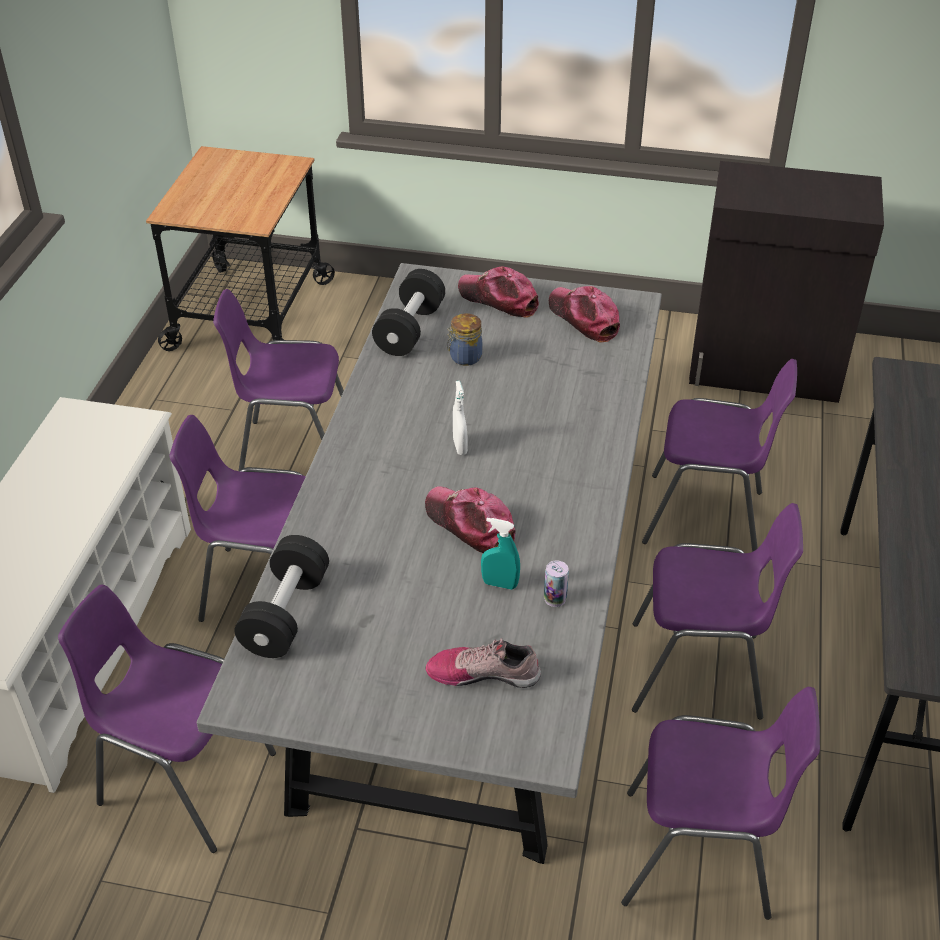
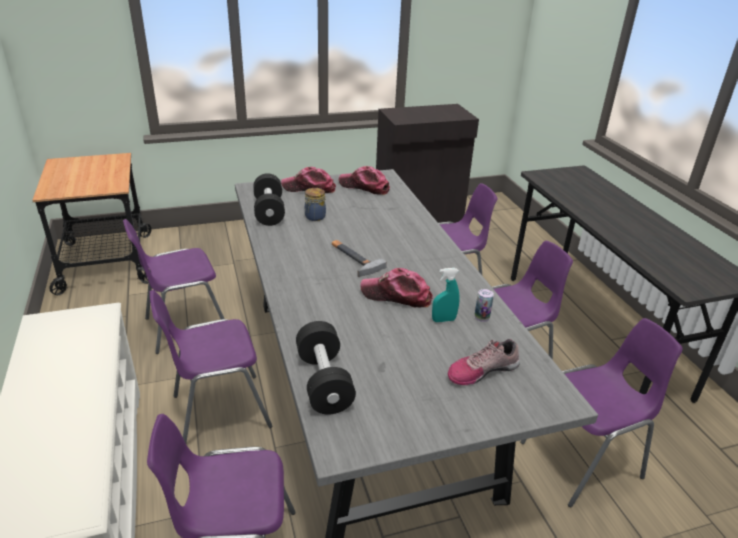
camera: 30 degrees left, 10 degrees down
white spray bottle [453,381,468,455] -> hammer [332,240,387,277]

